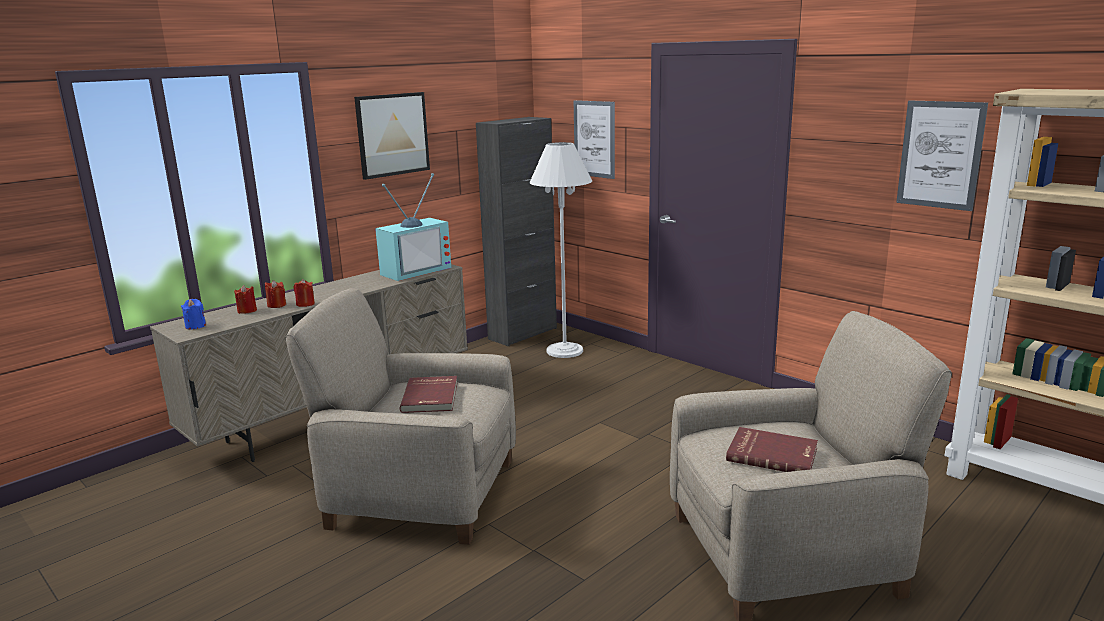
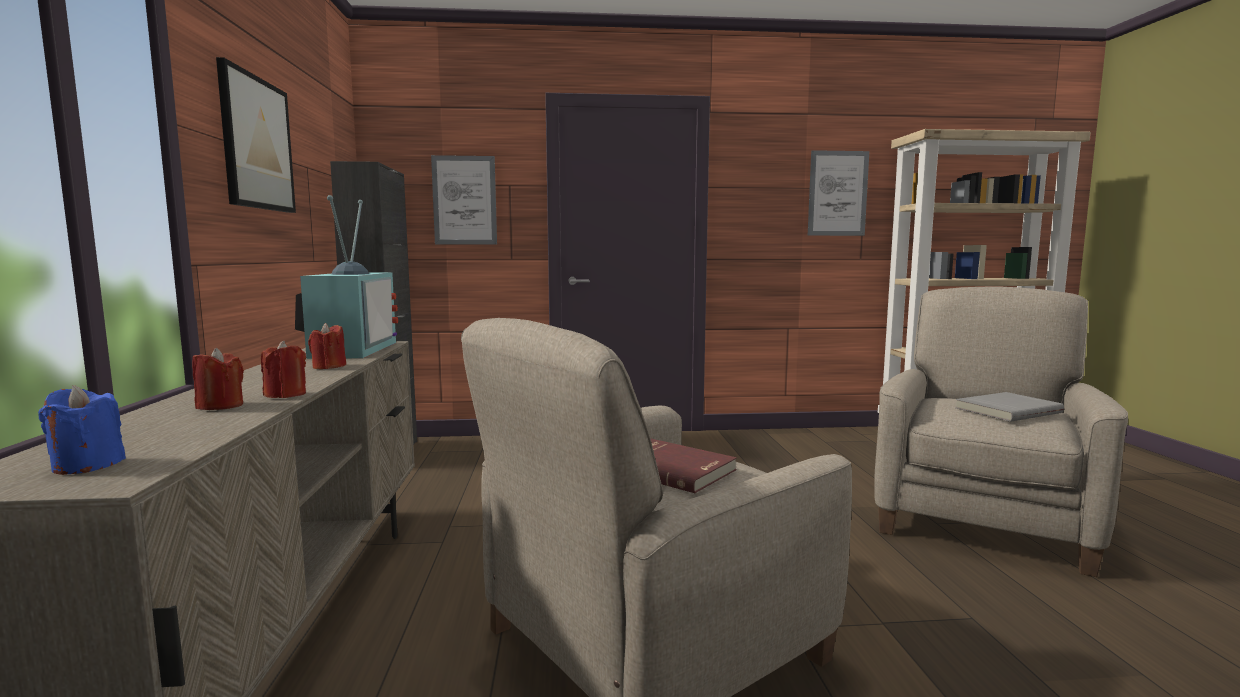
camera: 50 degrees left, 10 degrees down
red candle [234,285,257,314] -> red candle moved to [308,323,346,369]
white floor lamp [530,142,592,358] -> none
red book [726,427,818,472] -> grey book [955,392,1064,422]

